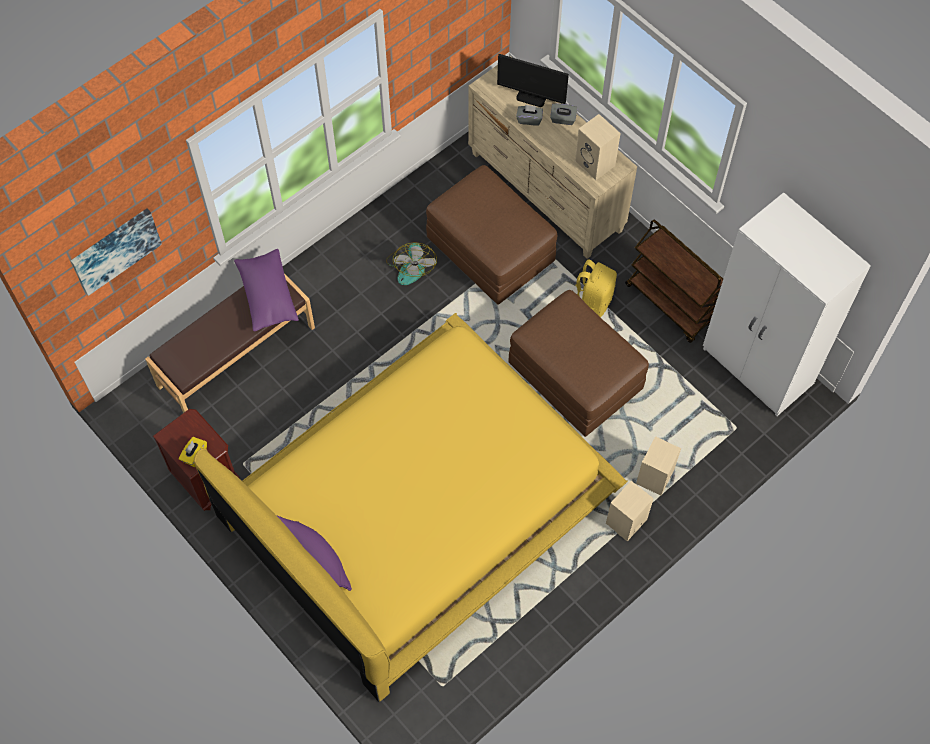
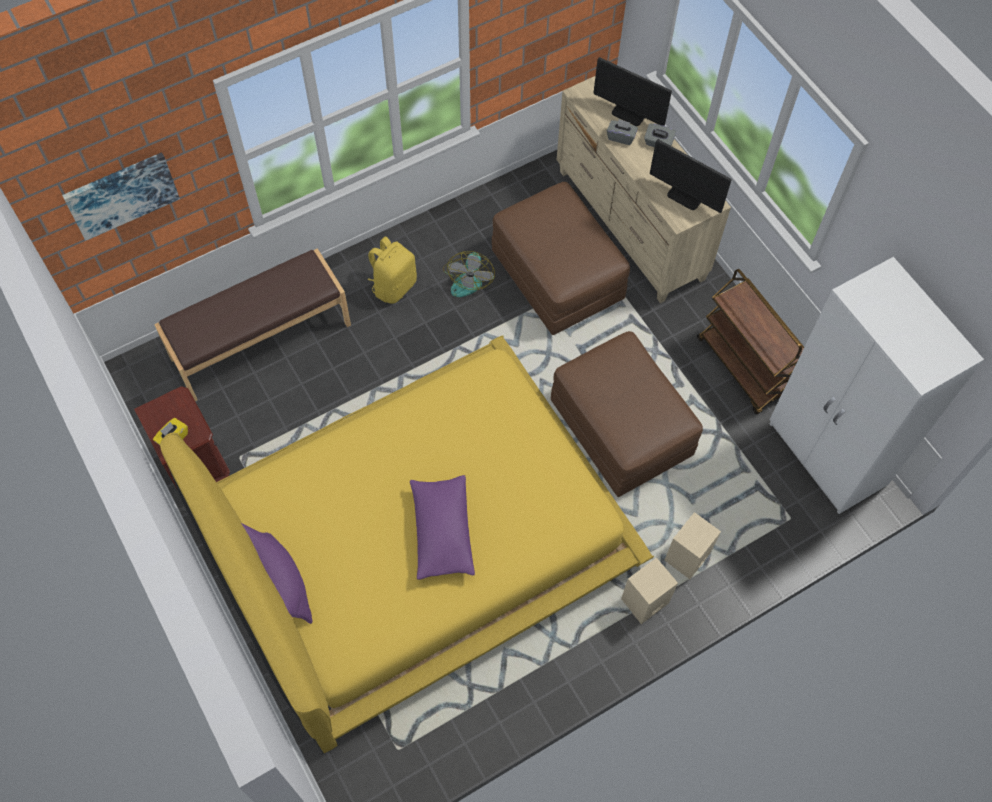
camera: 10 degrees right, 0 degrees up
purple pillow [234,249,299,331] -> purple pillow moved to [410,475,475,580]
beige speaker [575,114,621,180] -> monitor [650,139,732,213]
yellow backpack [575,259,617,318] -> yellow backpack moved to [367,236,417,304]

